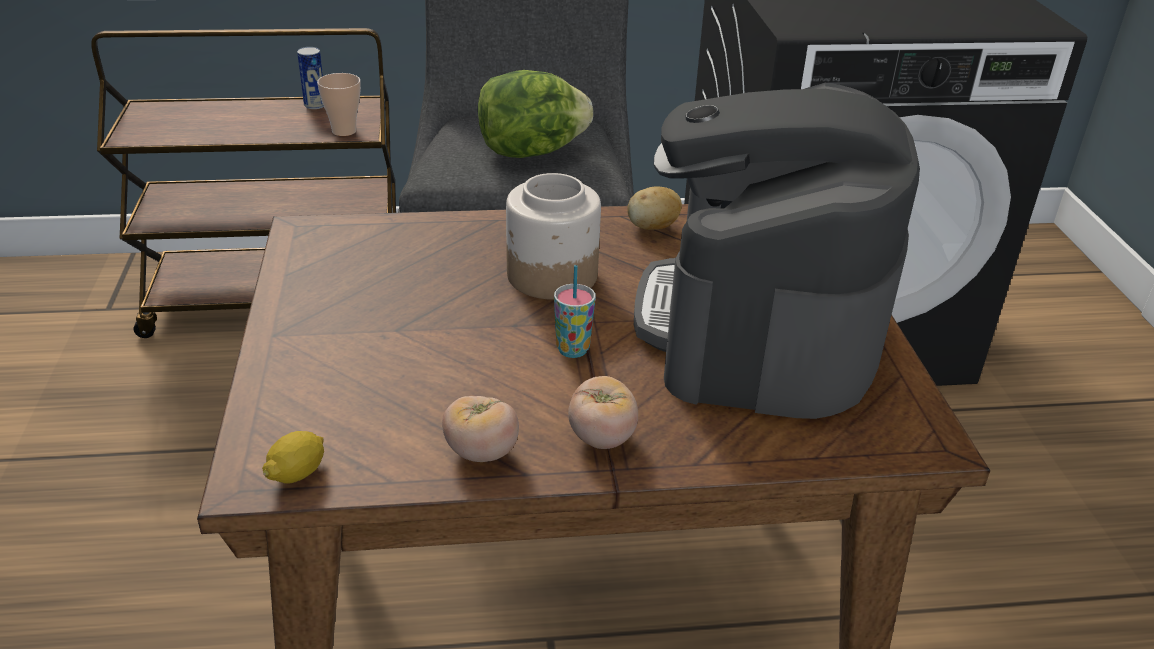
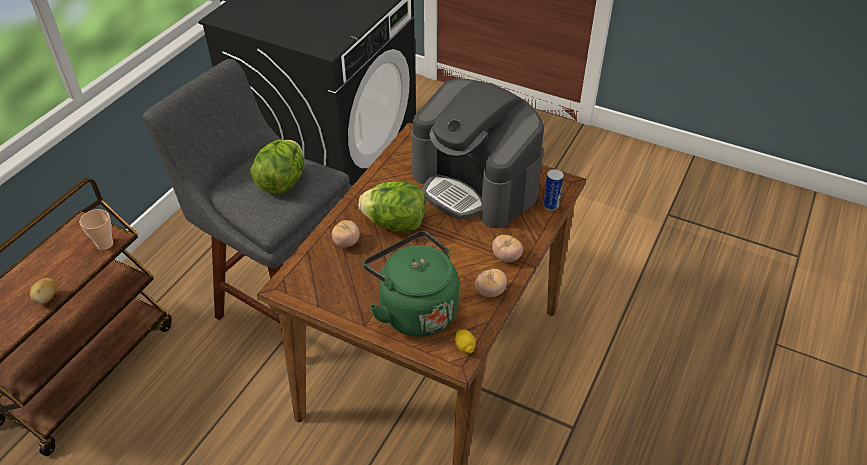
camera: 55 degrees left, 10 degrees up
can [297,47,324,109] -> can moved to [543,169,564,211]
jar [506,173,601,300] -> lettuce [359,181,426,231]
cup [554,265,595,358] -> none
potato [627,186,682,230] -> potato moved to [30,278,57,304]
none -> tomato [332,220,360,248]
none -> green kettle [364,231,459,337]

